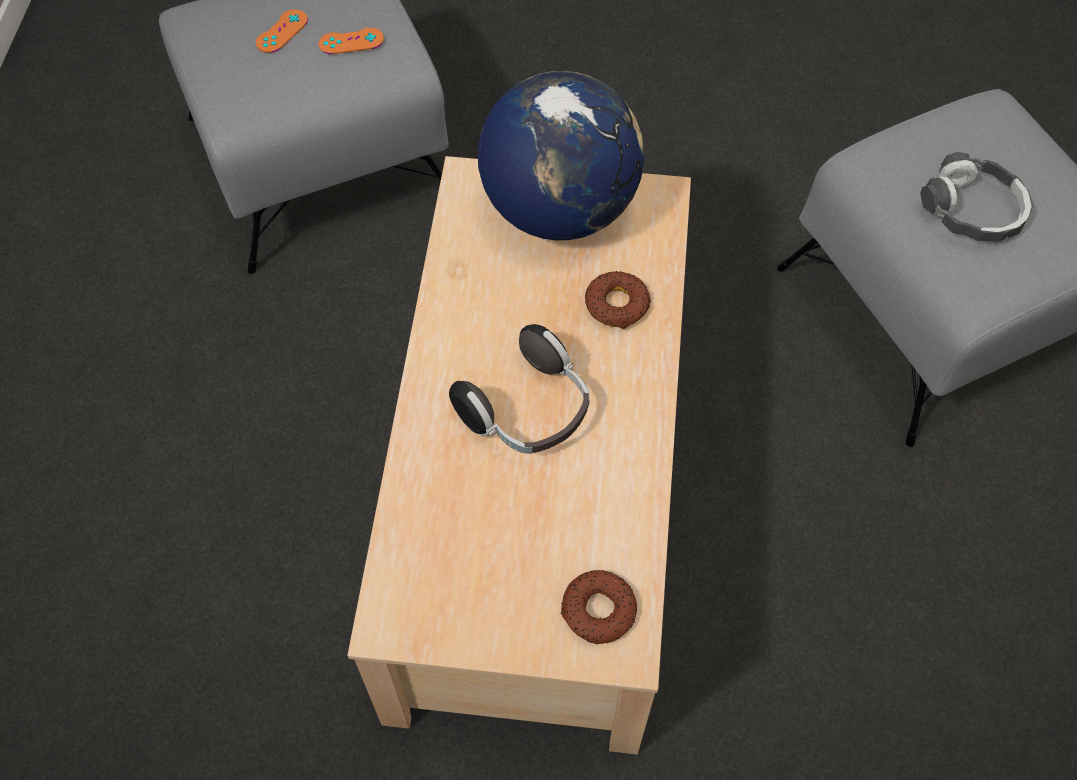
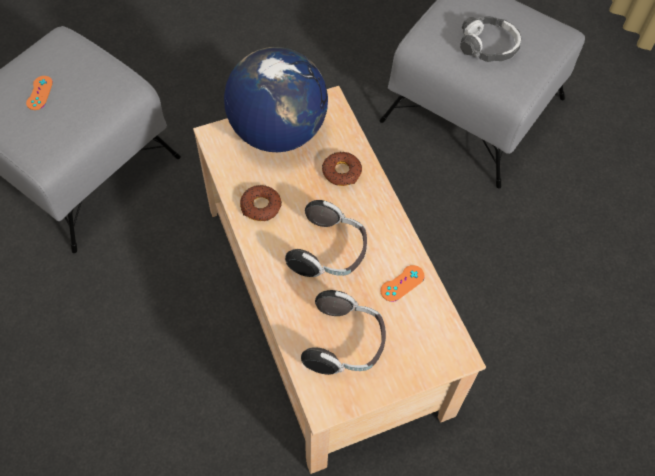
camera: 30 degrees left, 0 degrees up
orange game controller [318,28,384,54] -> orange game controller moved to [380,265,425,302]
donut [561,570,637,644] -> donut moved to [240,185,282,221]
none -> headphones [301,290,386,375]

